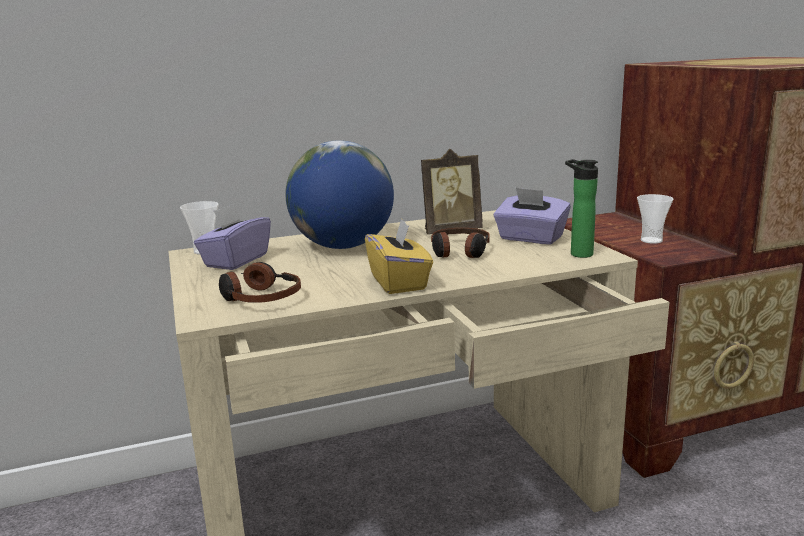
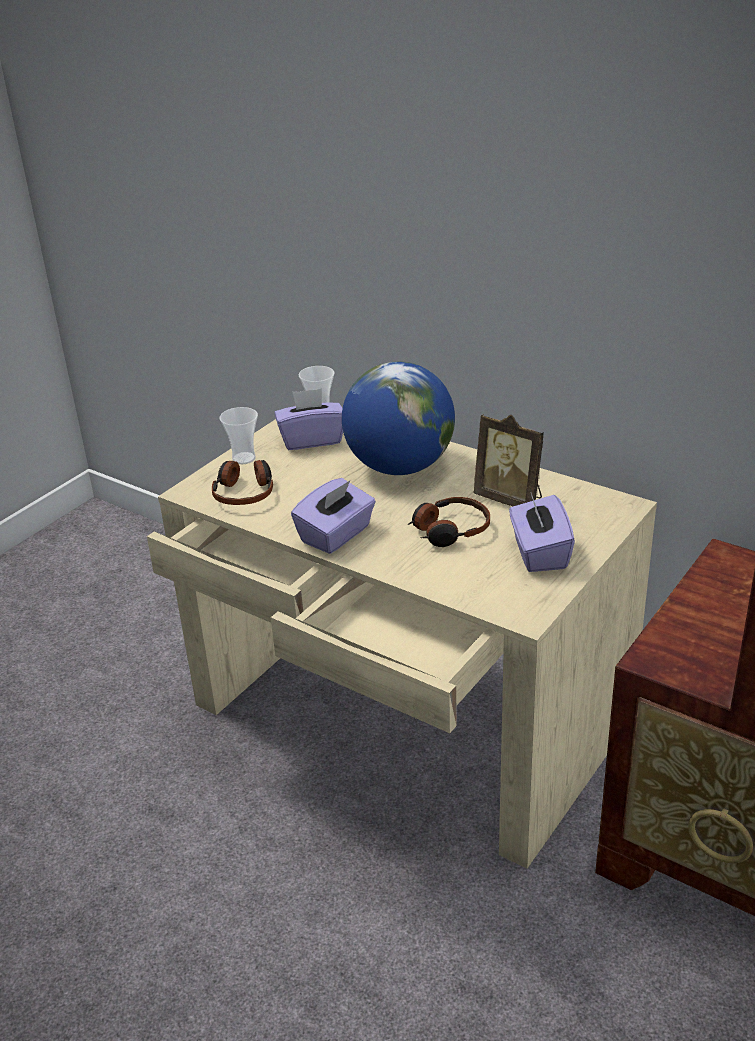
camera: 55 degrees right, 15 degrees up
yellow tissue box [365,219,433,294] -> purple tissue box [291,478,376,554]
bottle [565,159,598,258] -> none
cup [637,194,674,244] -> cup moved to [219,407,258,464]

